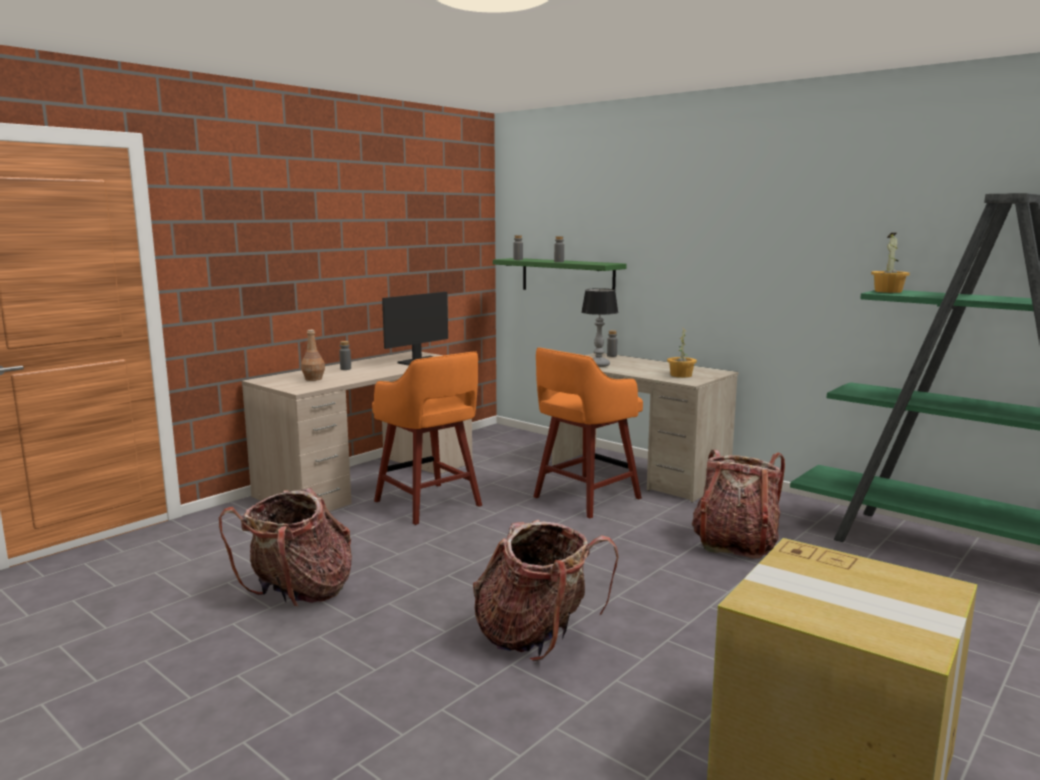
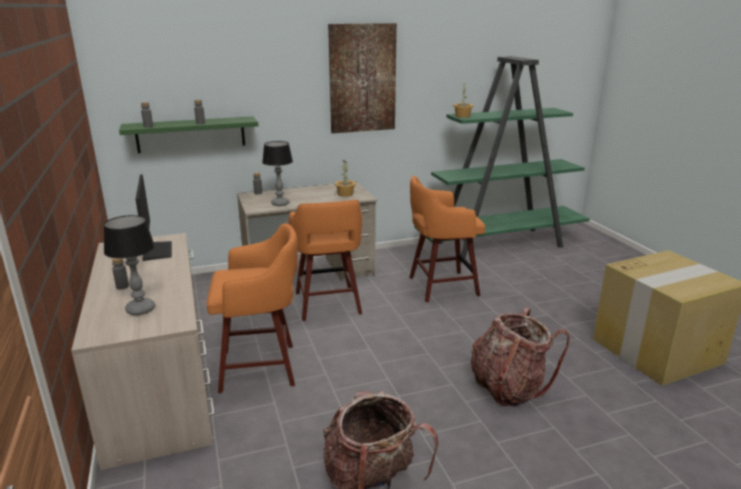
camera: 60 degrees left, 10 degrees up
brown bottle [301,330,325,381] -> table lamp [104,215,155,315]
backpack [692,450,785,559] -> orange stool [409,176,485,302]
none -> picture [328,23,397,133]

